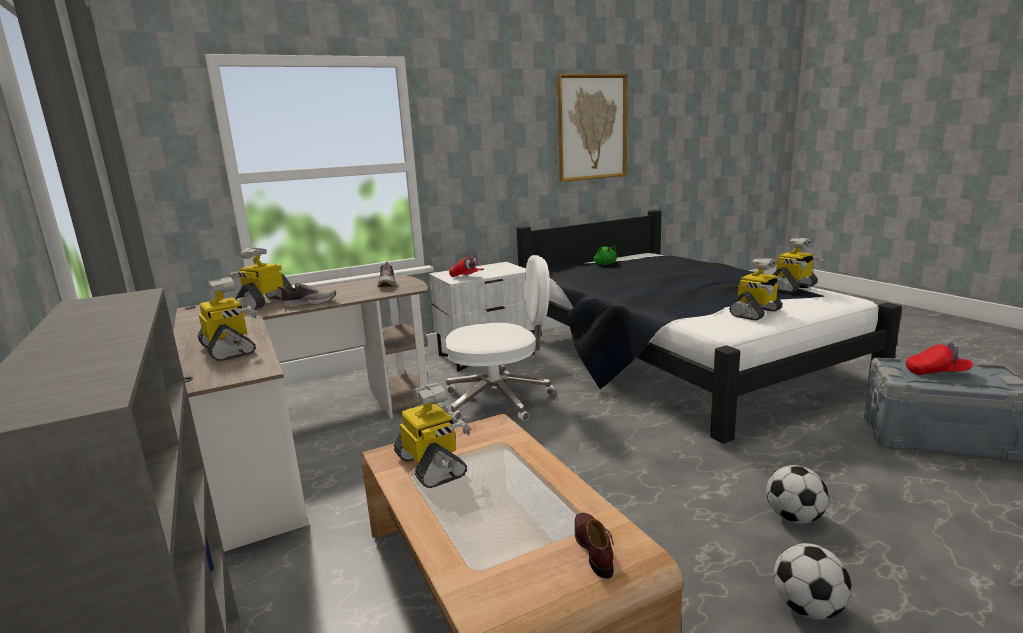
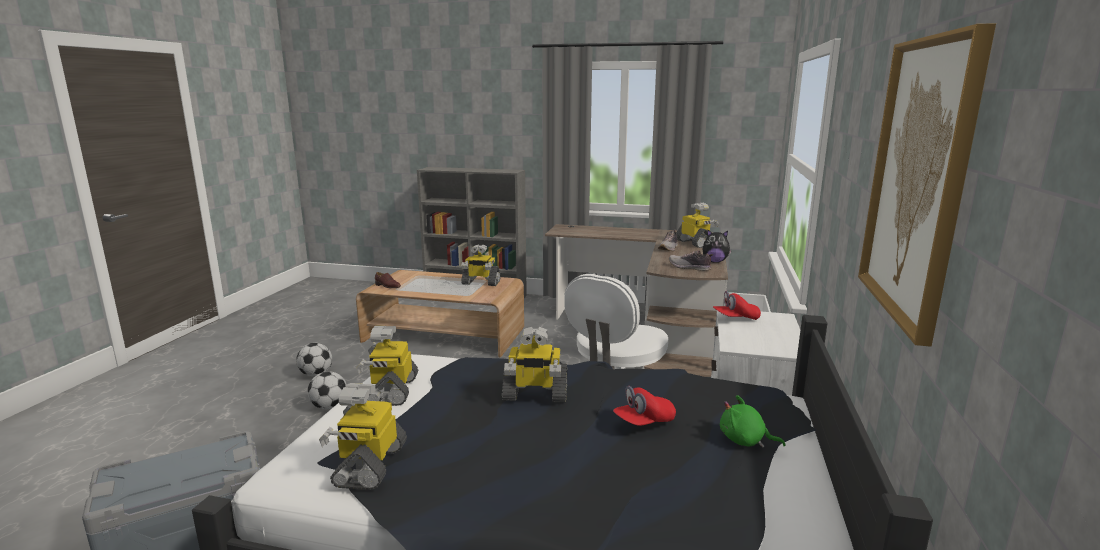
camera: 130 degrees right, 0 degrees up
toy robot [198,277,257,361] -> toy robot moved to [502,327,567,402]
red cap [906,342,973,375] -> red cap moved to [613,386,676,426]
none -> plush toy [703,230,732,263]

